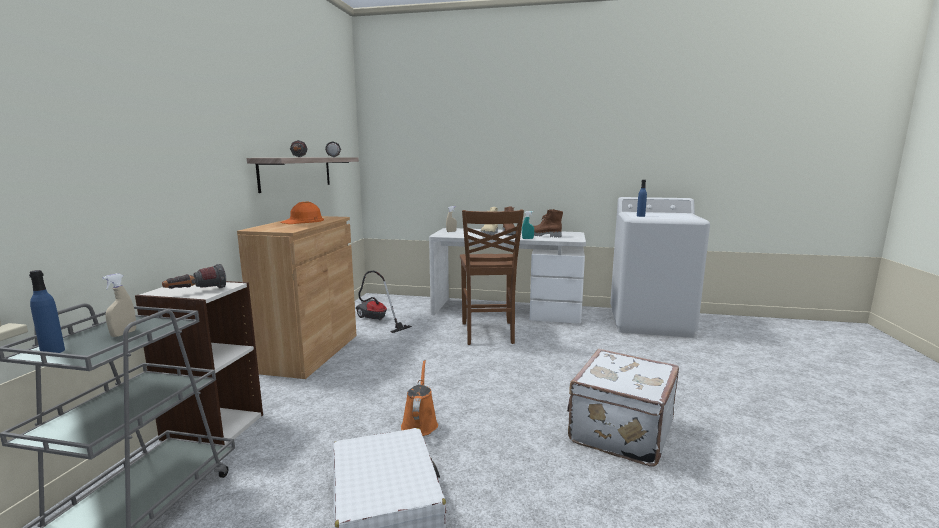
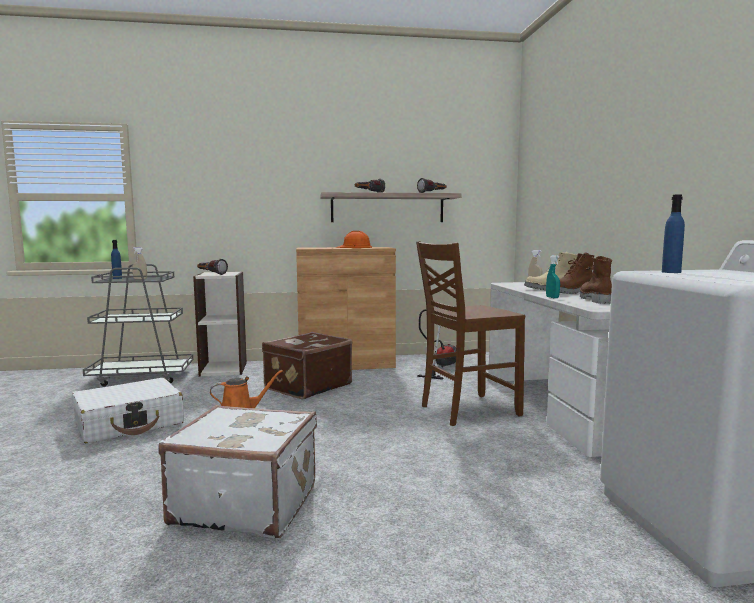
camera: 70 degrees right, 5 degrees down
none -> brown suitcase [262,332,352,400]

